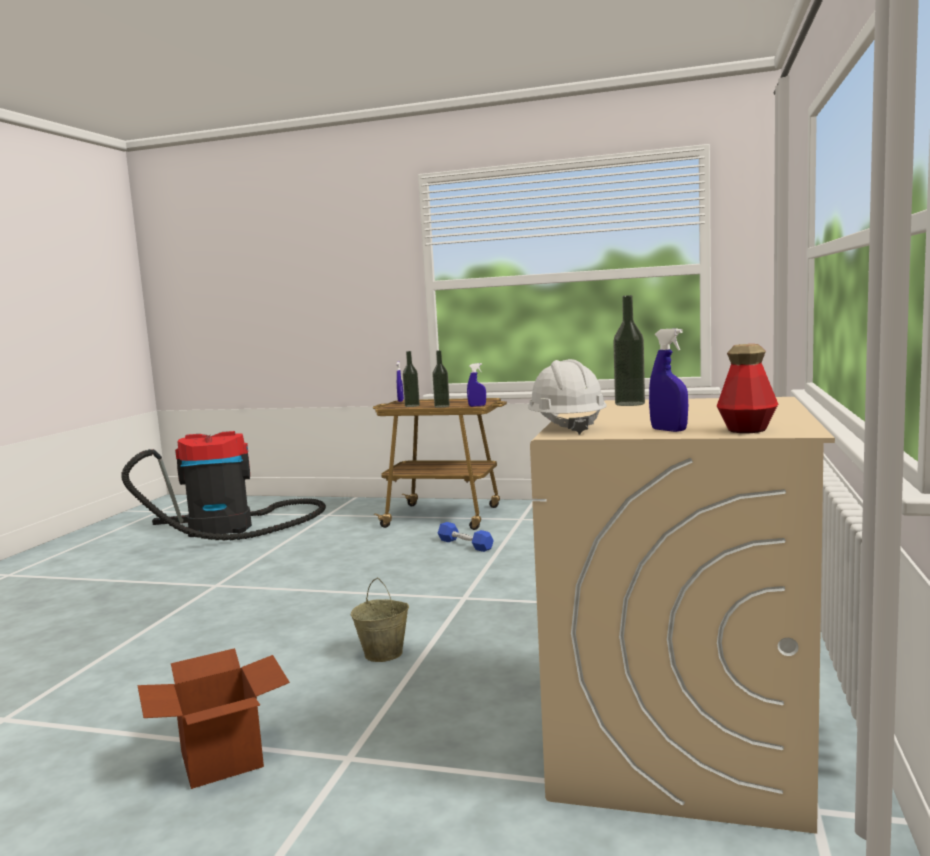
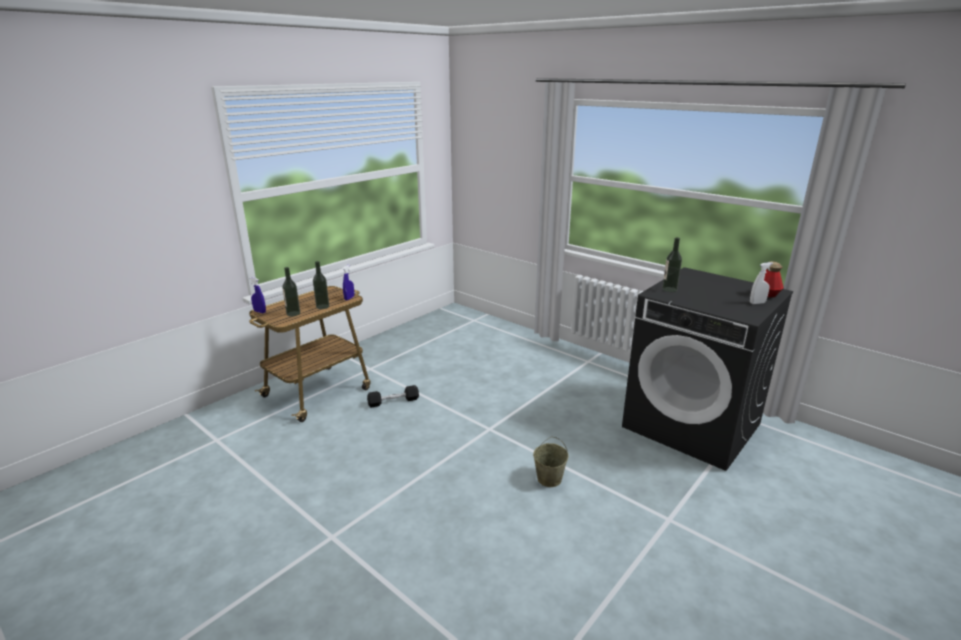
camera: 65 degrees left, 15 degrees up
vacuum cleaner [121,431,326,541] -> none
cardboard box [138,648,290,789] -> none
blue dumbbell [438,522,493,552] -> black dumbbell [367,385,419,407]
white hard hat [528,359,607,435] -> none
beige washing machine [530,397,835,834] -> black washing machine [622,267,793,471]
blue spray bottle [649,328,688,432] -> white spray bottle [750,262,773,304]

